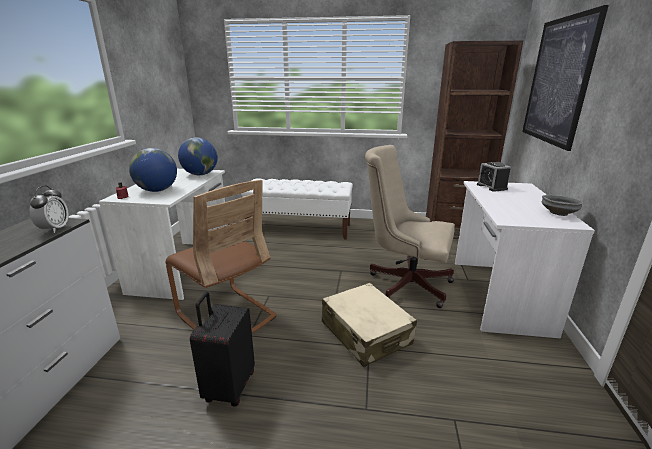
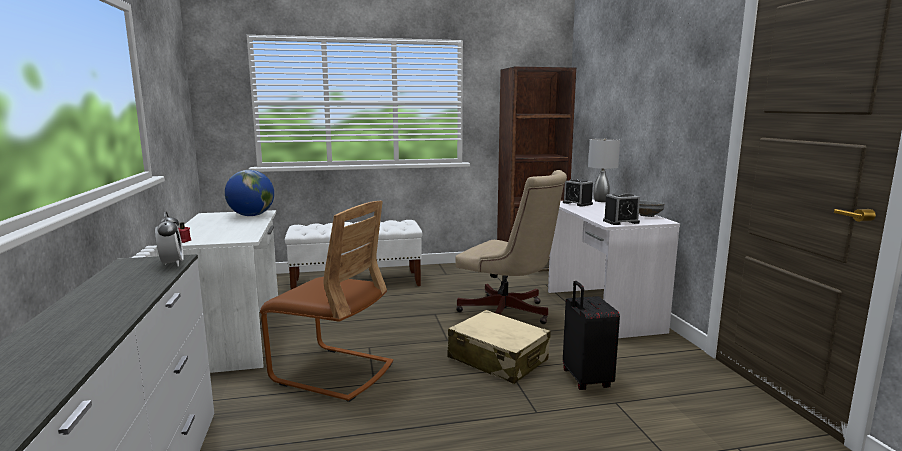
camera: 20 degrees left, 10 degrees down
globe [129,148,177,192] -> none
black suitcase [190,292,255,406] -> black suitcase moved to [563,281,620,390]
beige office chair [365,145,455,308] -> beige office chair turned 150 degrees counterclockwise [455,170,567,324]
picture [522,5,609,151] -> none
none -> grey table lamp [588,139,620,202]
none -> alarm clock [603,192,640,225]

